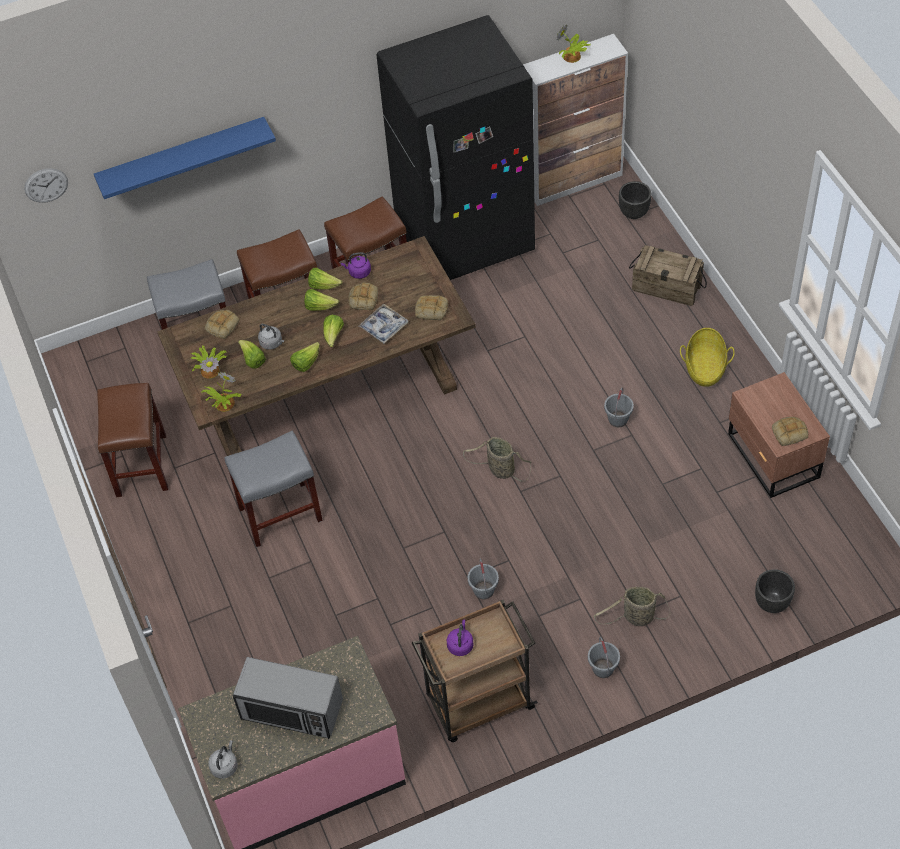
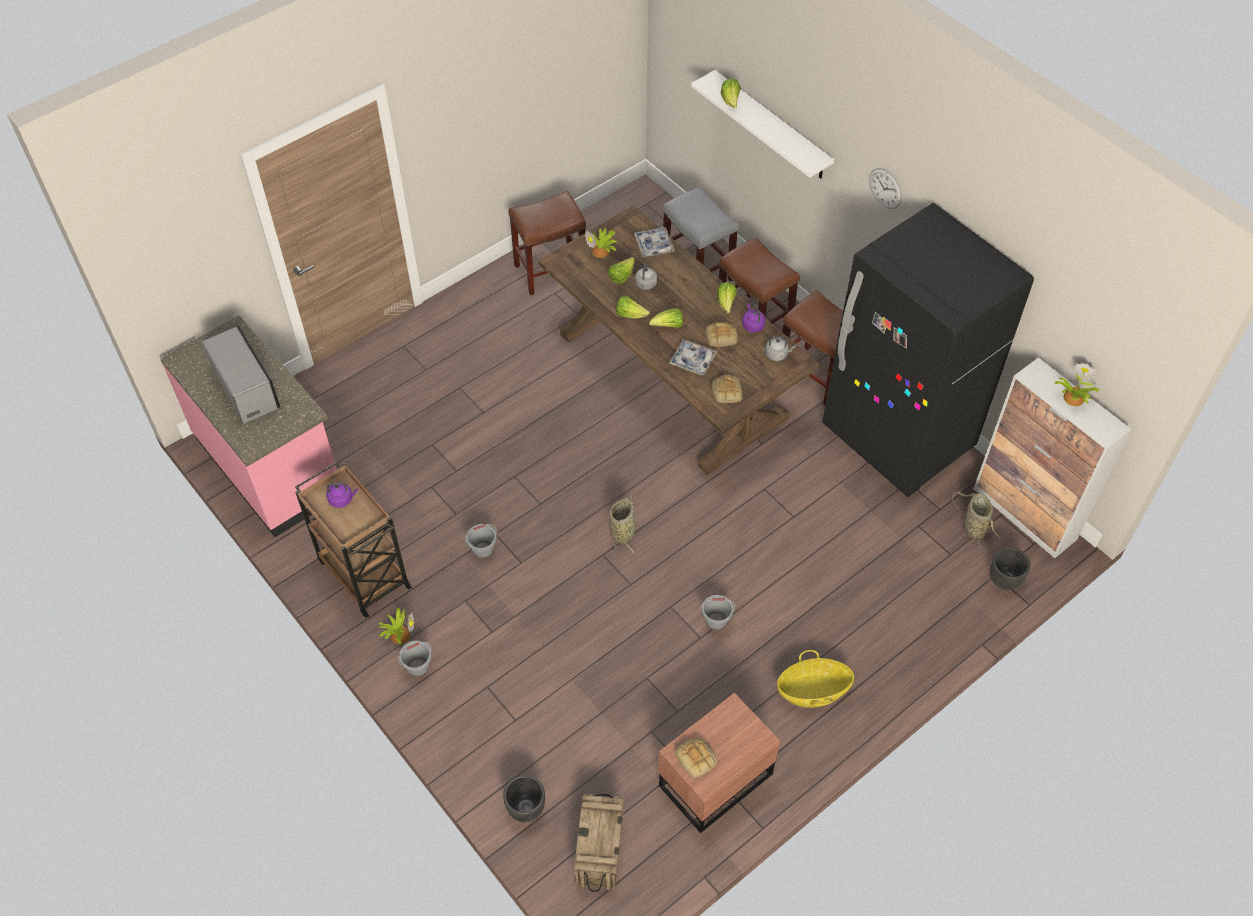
camera: 70 degrees right, 0 degrees up
wall clock [24,168,68,203] -> wall clock moved to [869,168,902,209]
blue shelf [94,117,276,199] -> white shelf [691,70,834,179]
potted plant [202,372,241,412] -> potted plant moved to [378,608,414,645]
bread [205,310,240,339] -> tray [634,227,675,257]
grey kettle [208,740,238,779] -> grey kettle moved to [765,336,796,361]
grey stool [225,431,323,547] -> none
microwave [233,657,343,739] -> microwave turned 150 degrees clockwise [202,326,280,424]
lettuce [304,289,339,311] -> lettuce moved to [721,79,741,108]
basket [594,587,670,626] -> basket moved to [952,491,1003,551]
crate [629,245,707,306] -> crate moved to [574,794,624,892]

